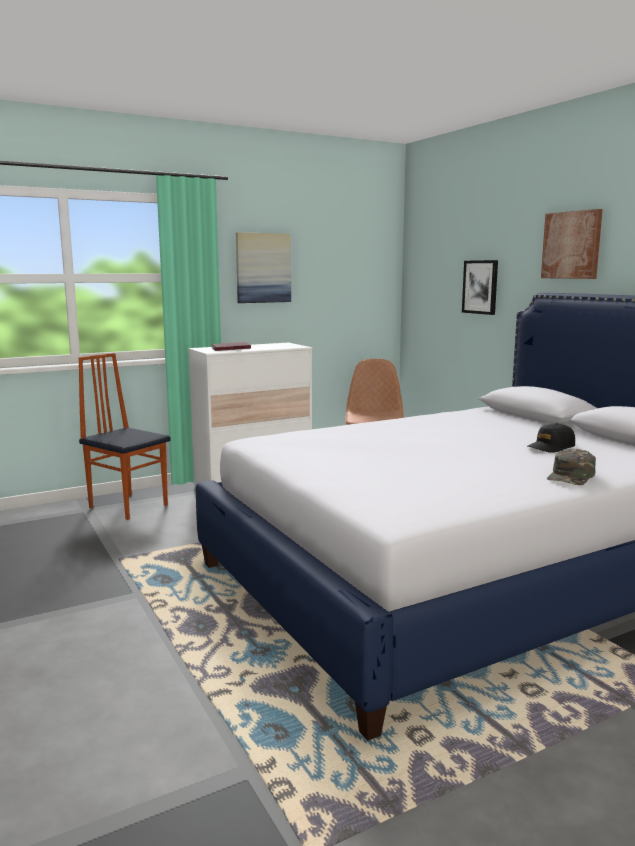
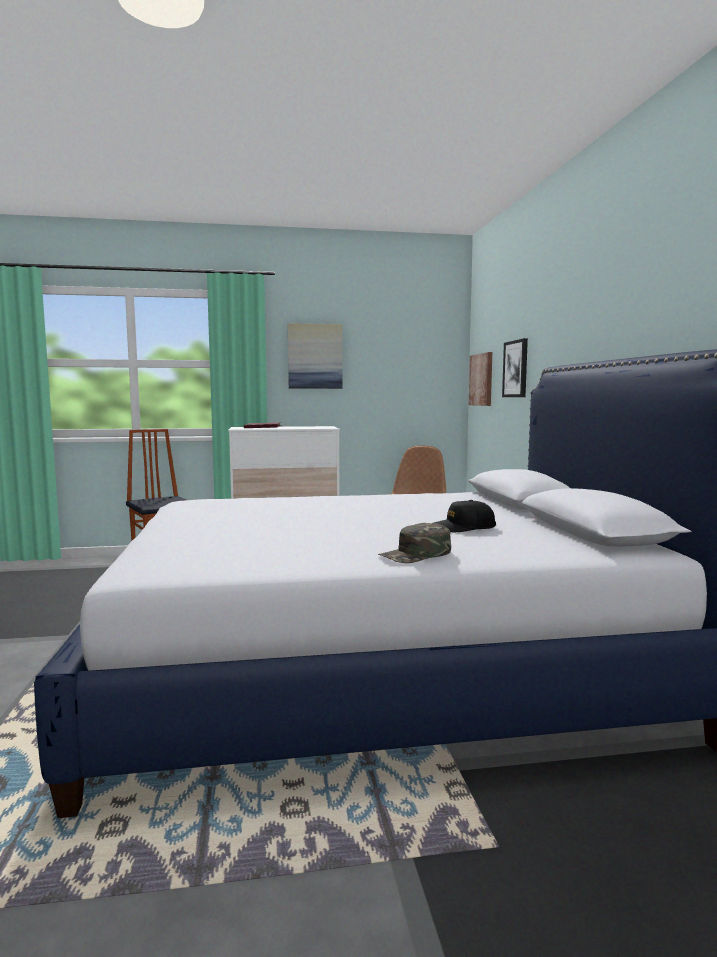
camera: 20 degrees right, 5 degrees down
picture [541,209,603,279] -> picture moved to [469,352,492,406]

